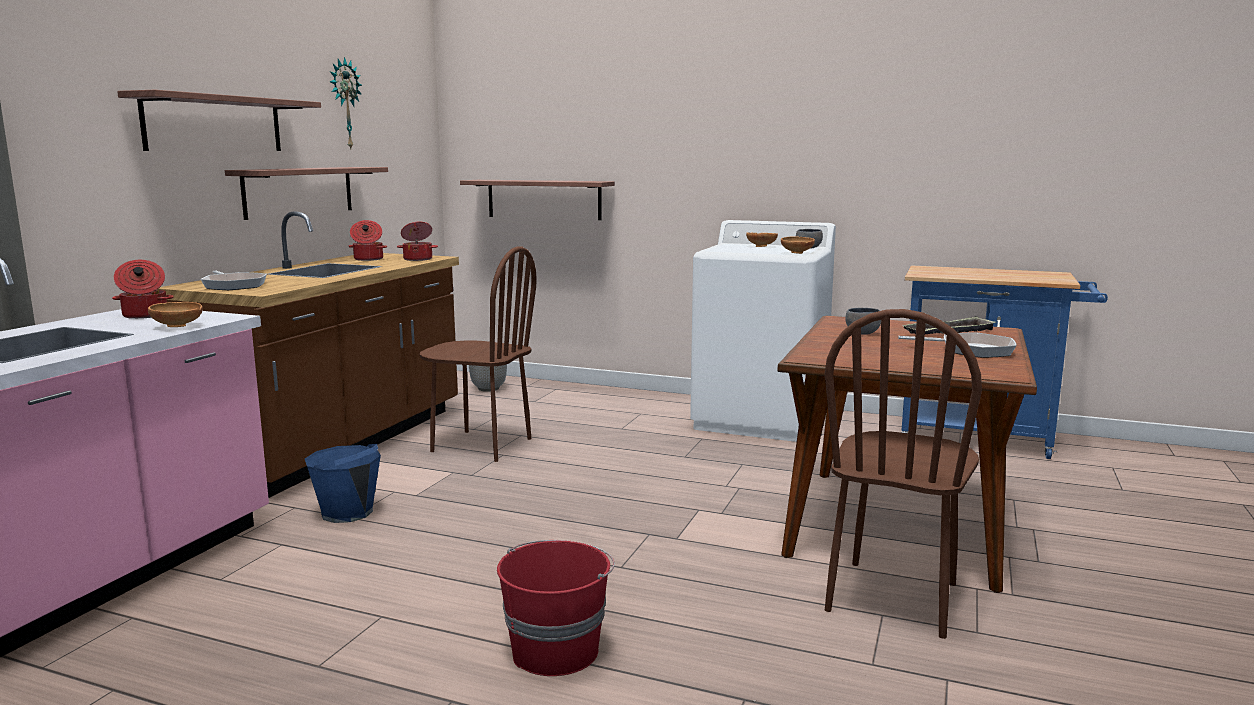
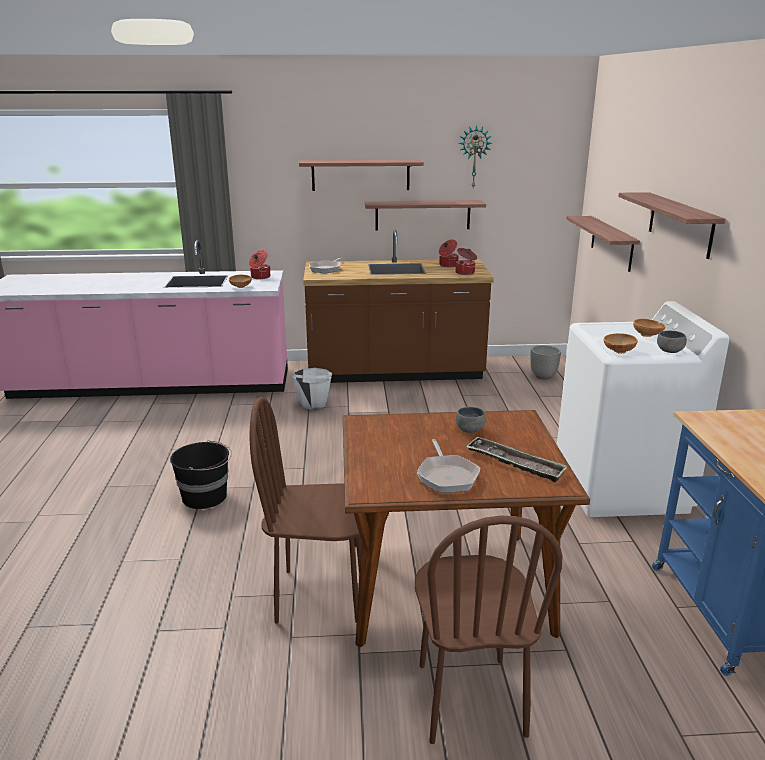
camera: 65 degrees right, 10 degrees up
blue bucket [305,444,381,523] -> white bucket [292,368,332,411]
brown chair [420,246,537,462] -> brown chair moved to [415,516,562,744]
red bucket [497,540,615,676] -> black bucket [170,440,232,509]
none -> shelf [618,192,725,259]

